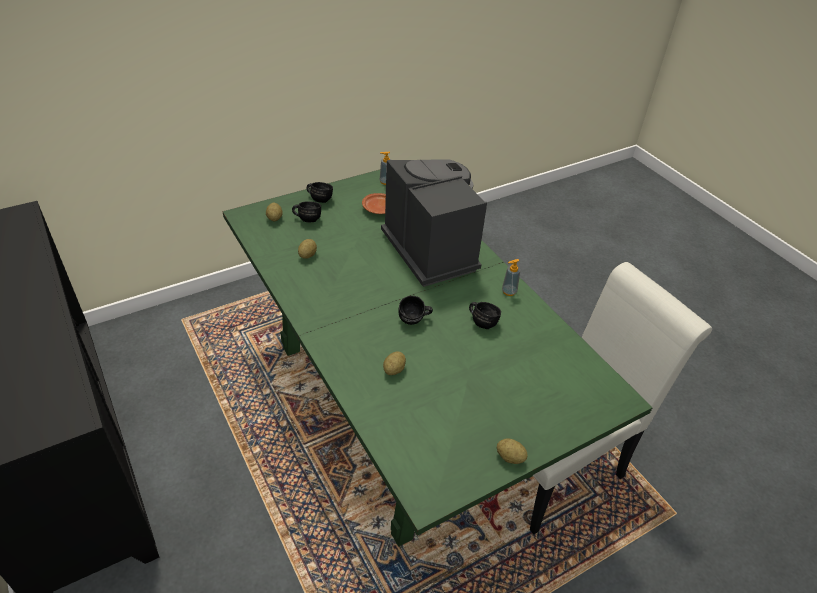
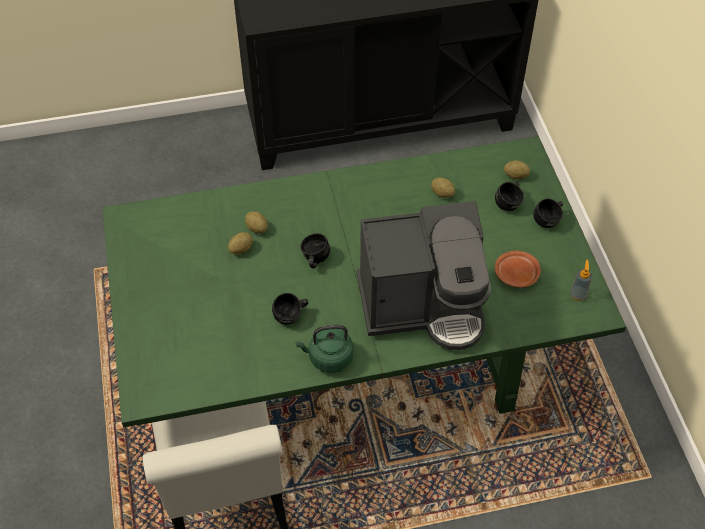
camera: 110 degrees right, 10 degrees up
potato [497,438,528,464] -> potato moved to [228,232,253,255]
soap dispenser [502,259,520,296] -> green kettle [295,325,353,373]

